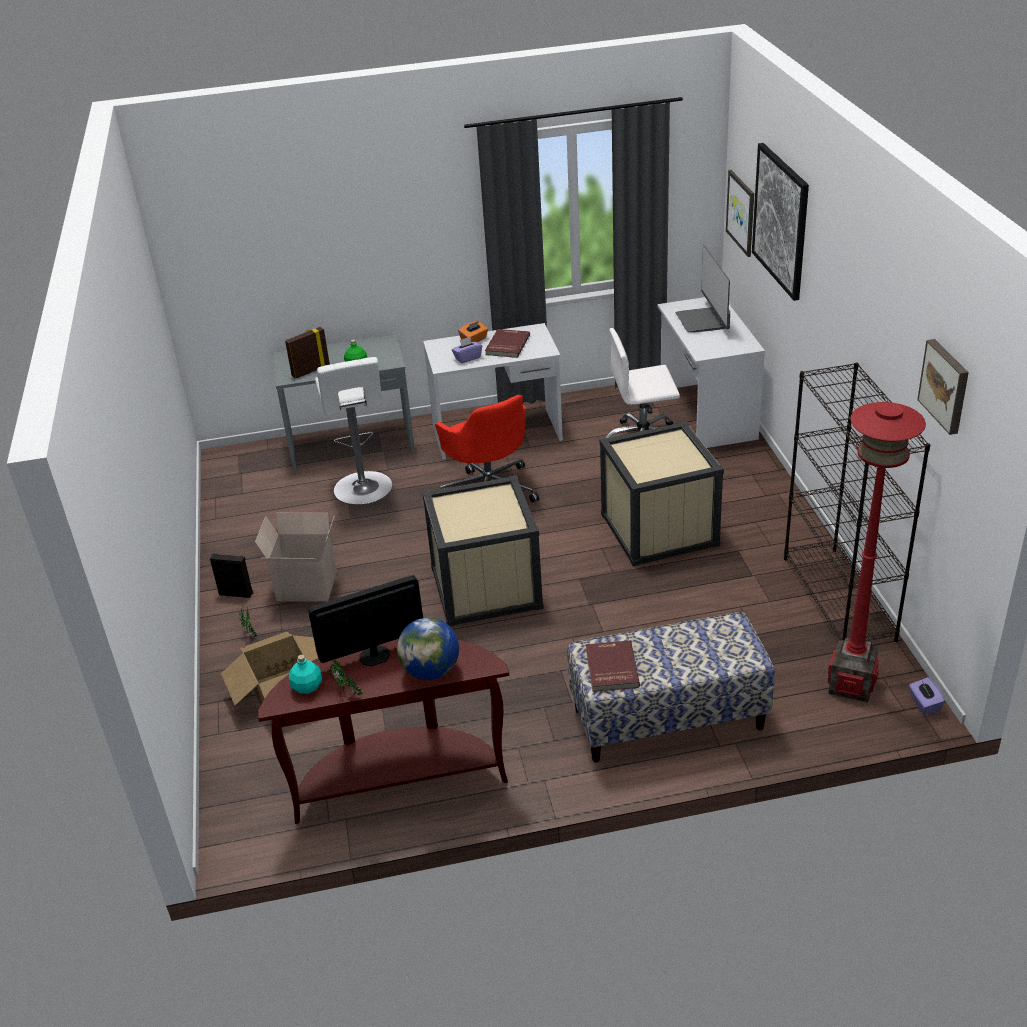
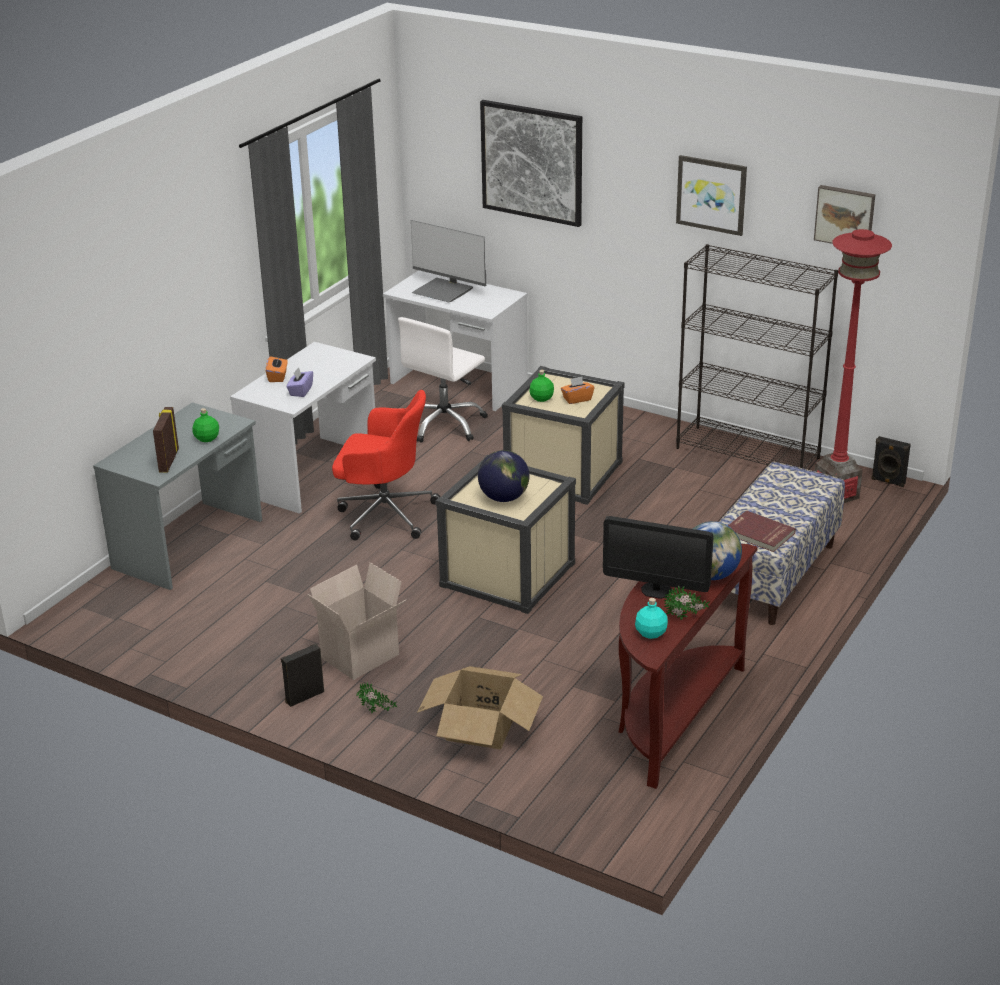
camera: 50 degrees left, 5 degrees down
monitor [308,575,423,666] -> monitor turned 90 degrees counterclockwise [603,516,714,599]
white stool [315,357,392,505] -> none
red book [485,329,530,358] -> none
picture [726,170,754,257] -> picture moved to [676,155,747,236]
purple tissue box [909,677,945,715] -> black speaker [871,436,911,487]
none -> globe [478,450,529,502]
none -> green bottle [529,370,554,402]
none -> orange tissue box [561,376,594,404]

